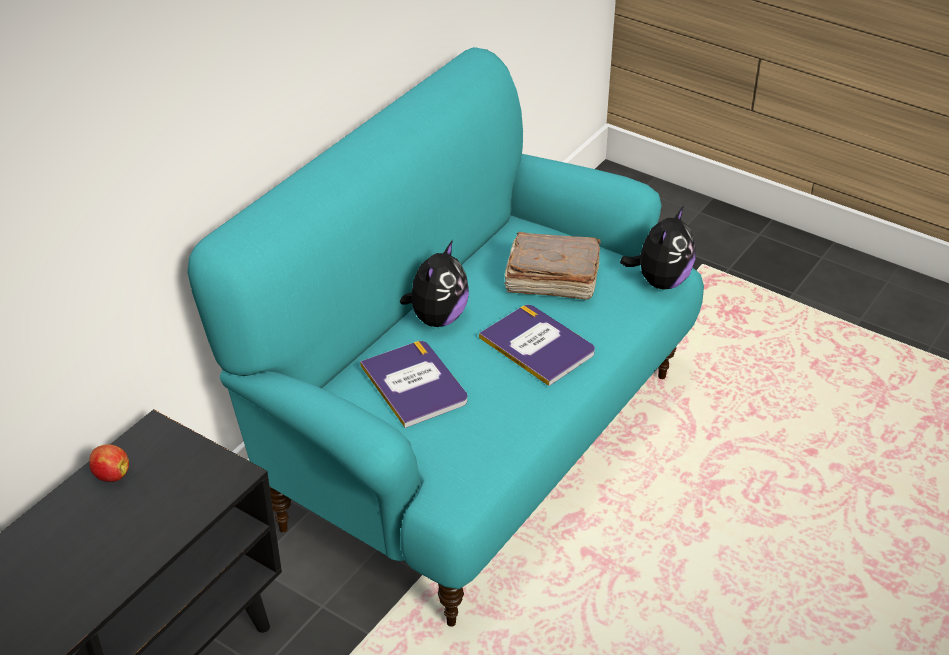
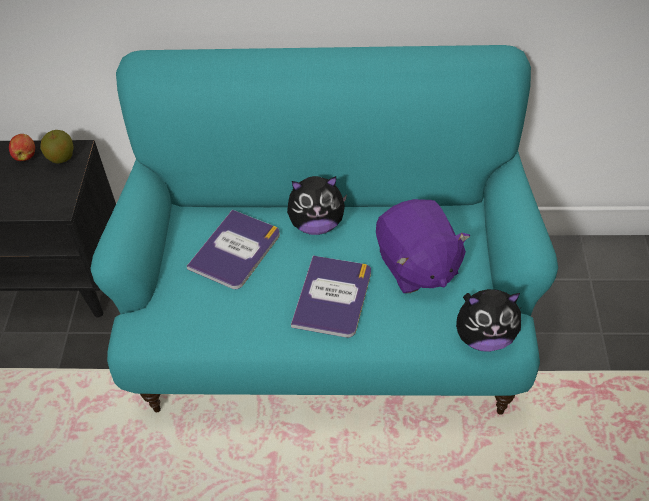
camera: 60 degrees right, 10 degrees up
brown book [504,232,601,300] -> purple plush toy [376,199,470,293]
none -> apple [40,130,74,164]

